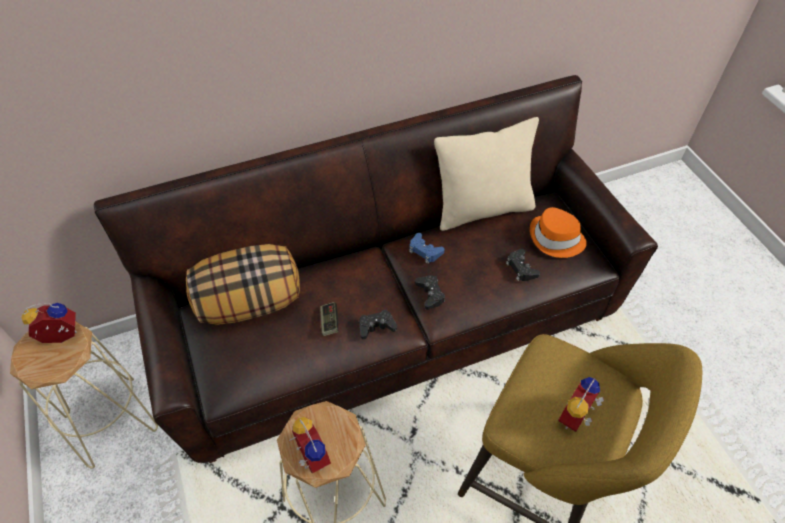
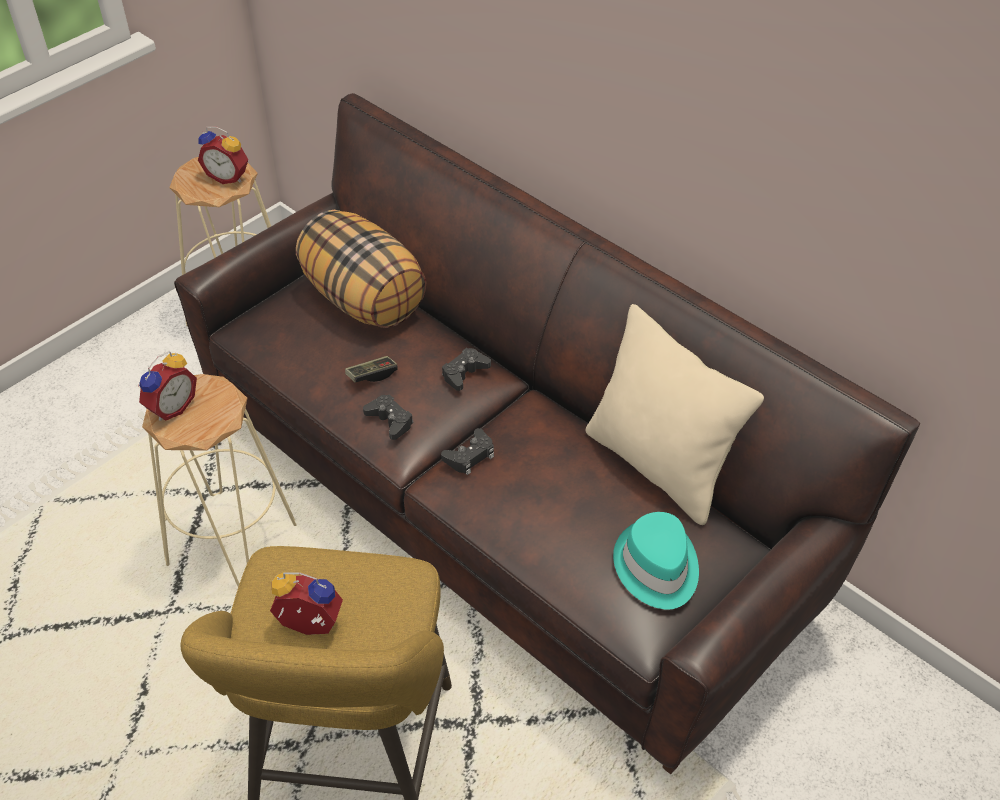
camera: 65 degrees right, 5 degrees down
alarm clock [21,303,77,343] -> alarm clock turned 150 degrees clockwise [198,126,248,184]
blue game controller [409,233,445,264] -> none
black game controller [506,249,540,281] -> black game controller moved to [442,348,491,391]
orange hat [530,207,587,258] -> turquoise hat [613,512,699,610]

